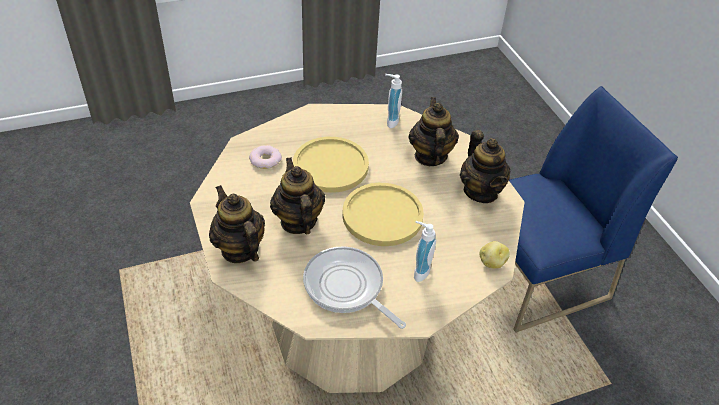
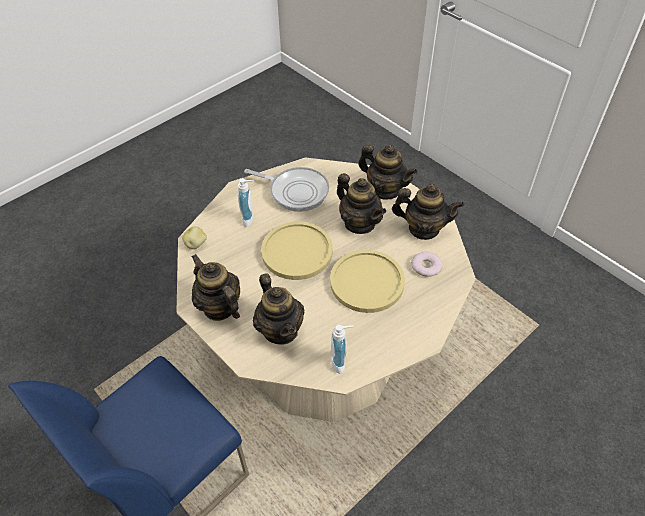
camera: 160 degrees right, 5 degrees up
none -> teapot [392,184,464,240]

